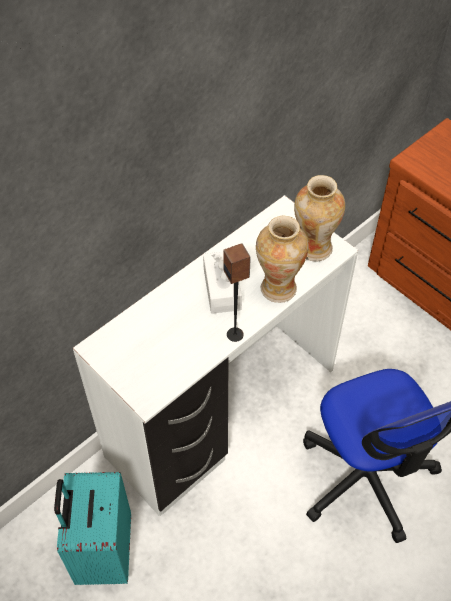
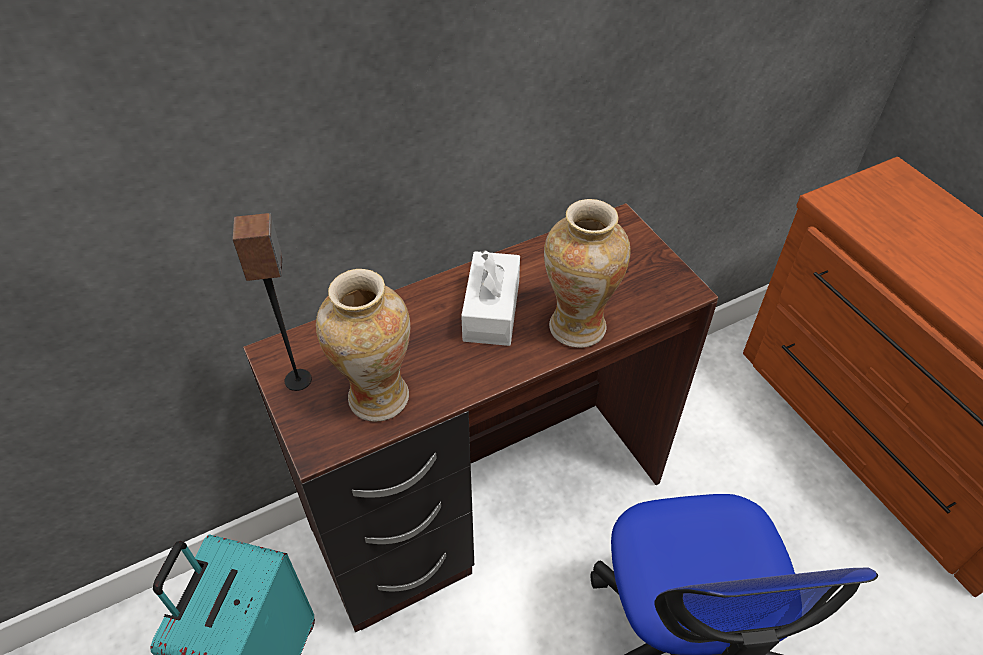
camera: 15 degrees right, 5 degrees down
white desk [73,195,358,516] -> brown desk [243,203,718,632]
speaker [223,243,251,342] -> speaker moved to [233,213,312,391]
vase [294,175,345,262] -> vase moved to [316,269,410,422]

